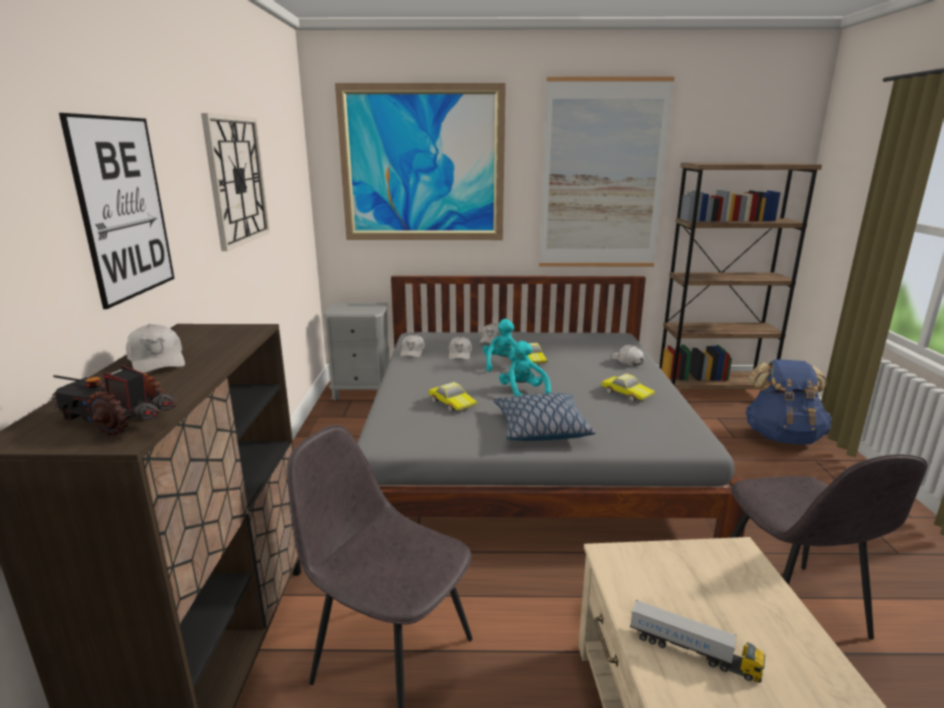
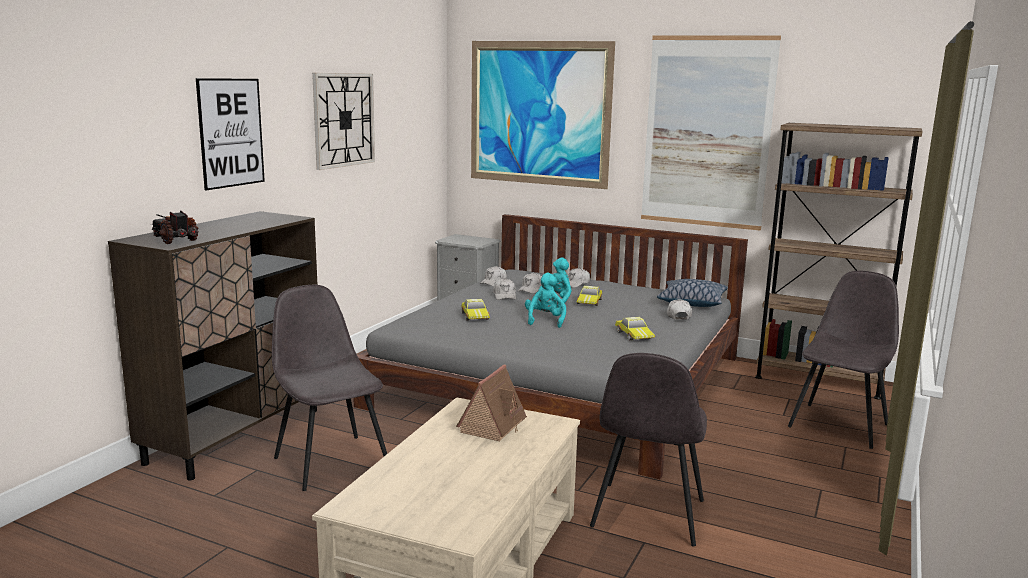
camera: 25 degrees right, 5 degrees down
white cap [126,324,185,374] -> white cap moved to [493,278,516,300]
pillow [493,393,596,441] -> pillow moved to [657,279,728,307]
toy truck [630,599,765,683] -> none
blue backpack [745,359,832,445] -> grey chair [788,271,899,449]
none -> toy house [456,364,527,441]

